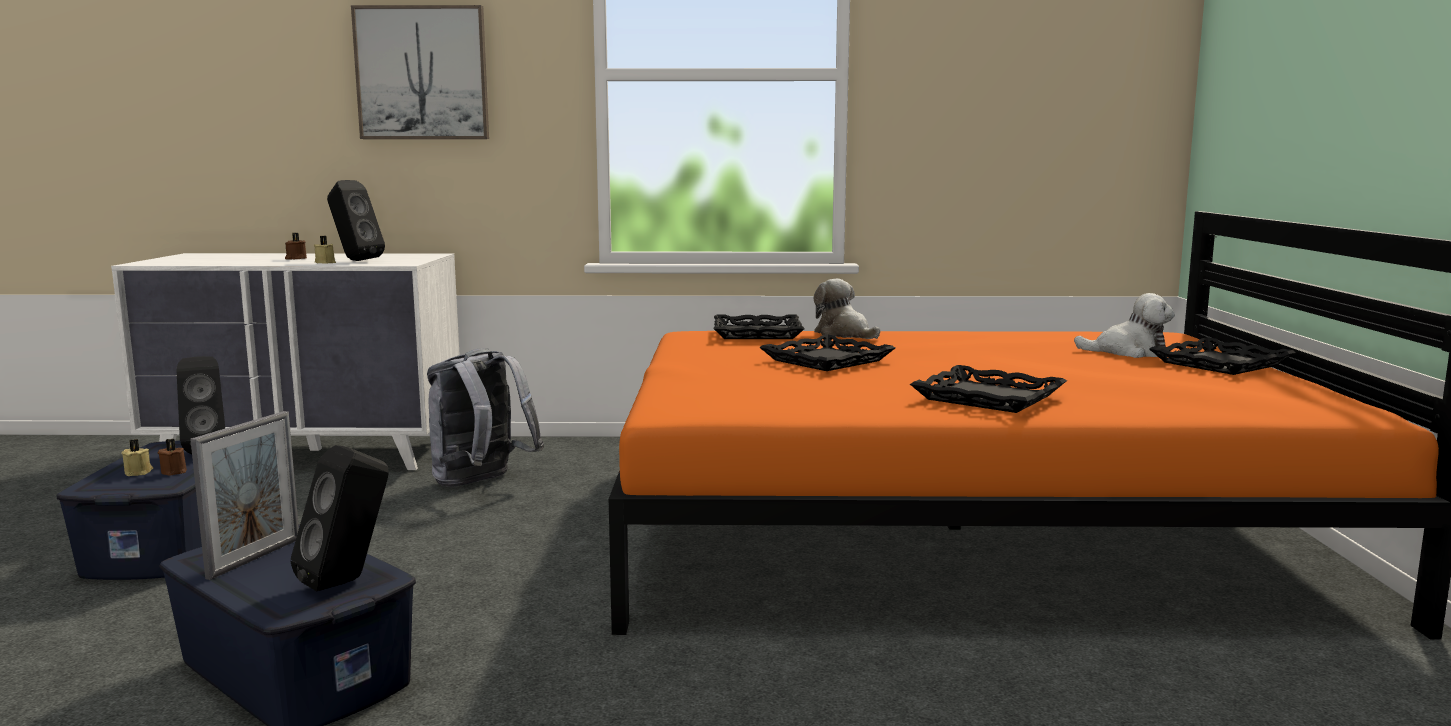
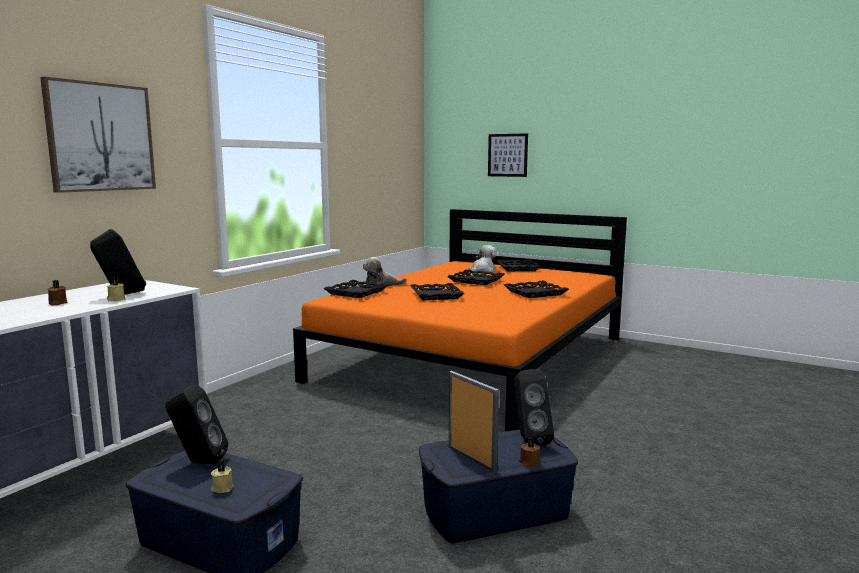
camera: 60 degrees left, 0 degrees up
brown candle [157,438,187,475] -> brown candle moved to [519,438,540,467]
grey backpack [427,348,544,487] -> none
none -> black tray [447,269,504,285]
none -> picture [488,133,528,177]

